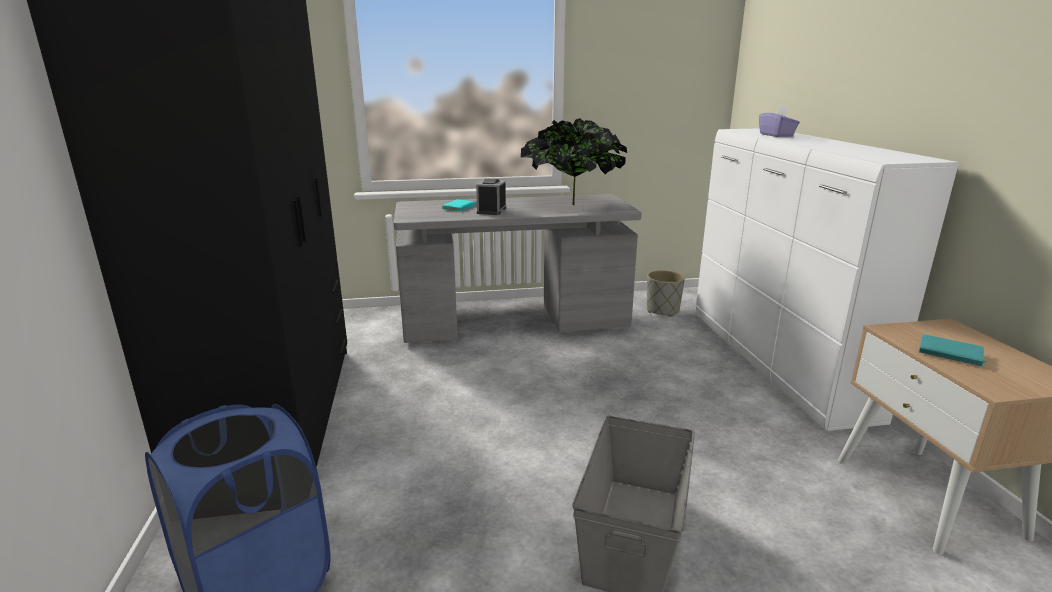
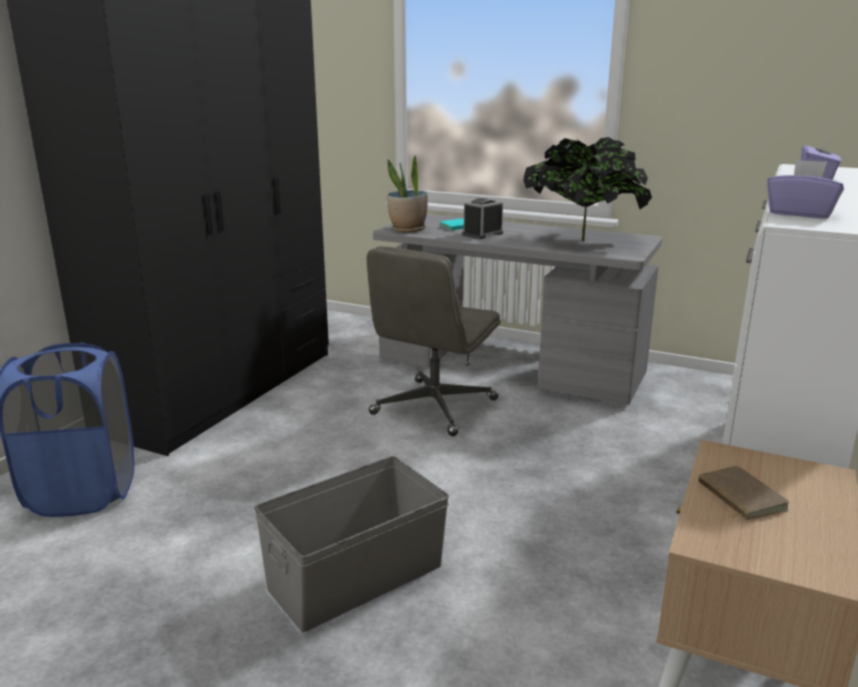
camera: 35 degrees right, 0 degrees up
grey planter [647,270,685,317] -> none
turquoise book [919,334,987,367] -> brown book [698,466,789,520]
none -> grey office chair [367,246,501,436]
none -> potted plant [387,155,427,232]
none -> purple tissue box [767,159,844,219]

